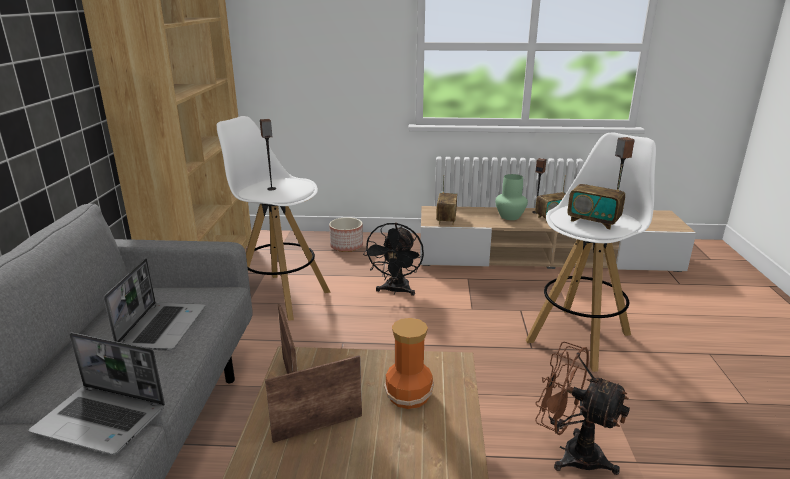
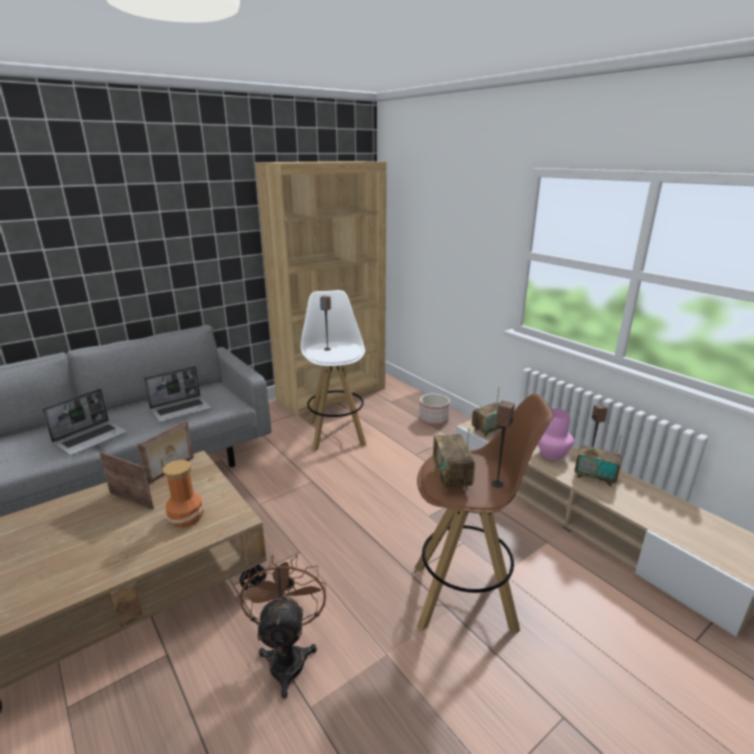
camera: 50 degrees right, 0 degrees up
laptop [29,332,165,455] -> laptop turned 120 degrees counterclockwise [42,389,127,456]
black fan [363,222,424,296] -> none
green vase [495,174,528,220] -> pink vase [538,409,574,460]
white stool [526,132,656,372] -> brown stool [415,394,554,634]

